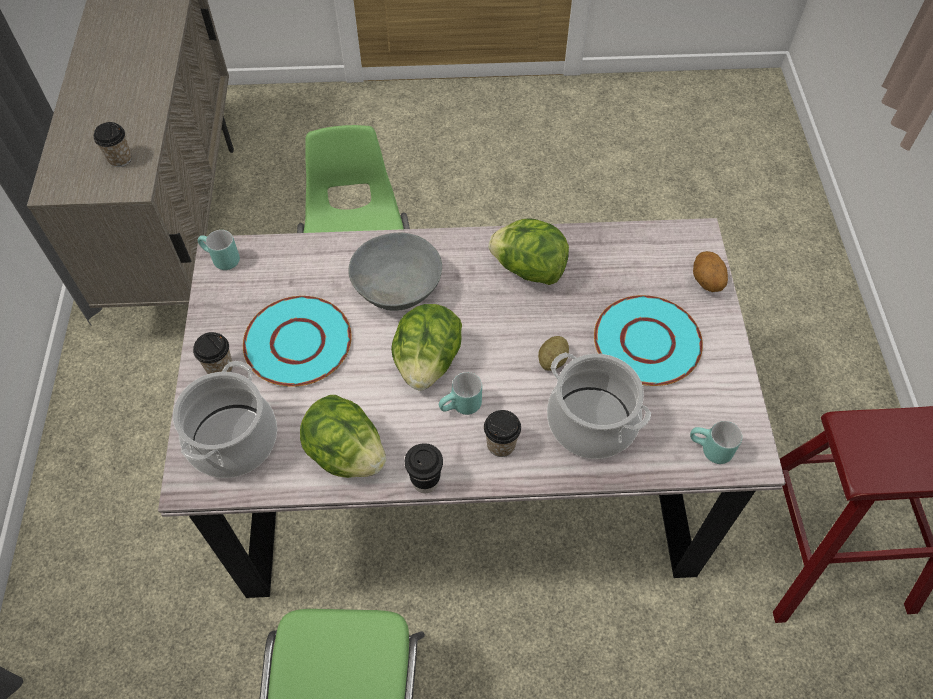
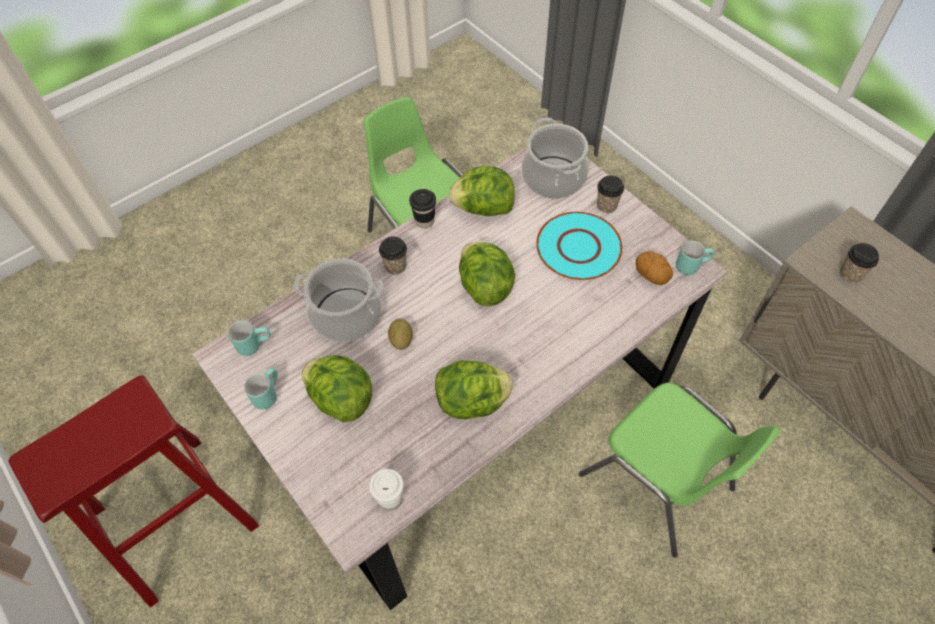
camera: 145 degrees right, 0 degrees up
grey bowl [348,233,442,311] -> none
turquoise mug [439,372,482,415] -> turquoise mug moved to [244,368,277,410]
turquoise plate [594,295,703,386] -> lettuce [302,355,372,423]
potato [693,251,728,292] -> potato moved to [636,251,673,285]
none -> white cup [369,469,404,511]

